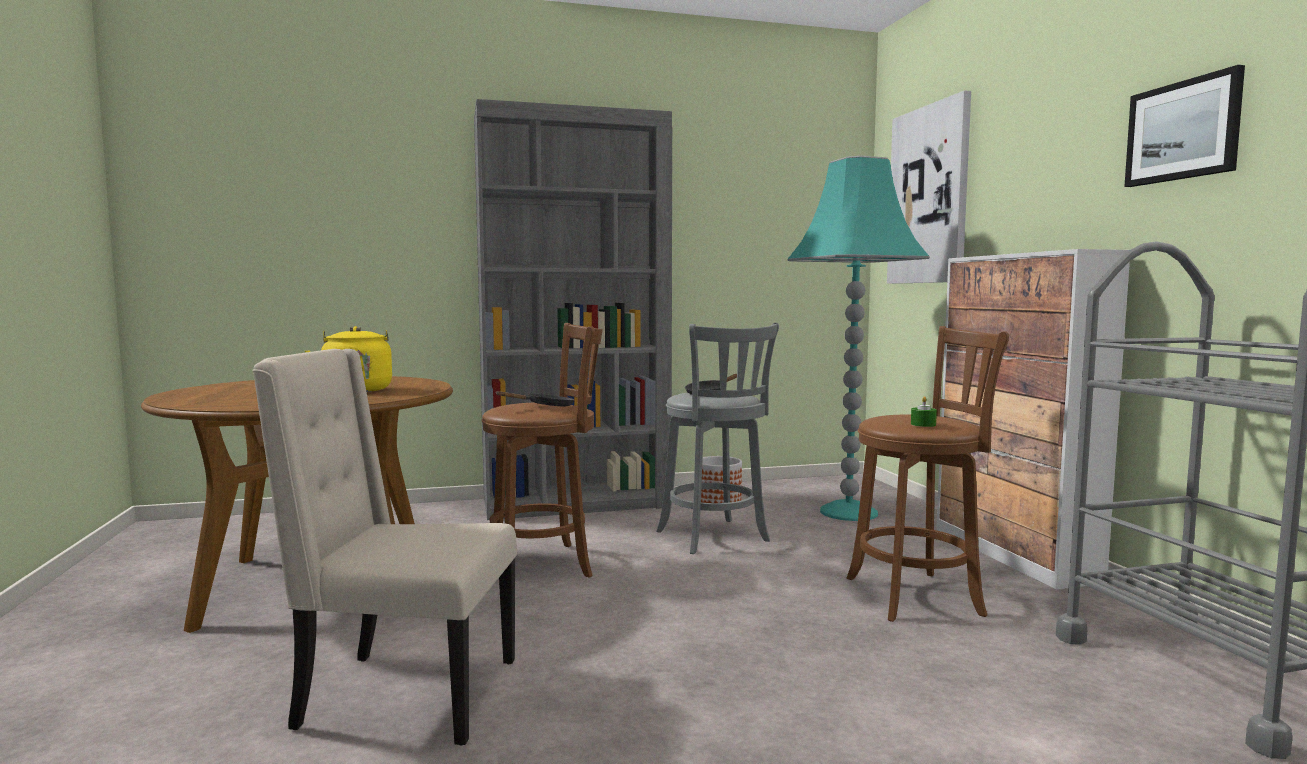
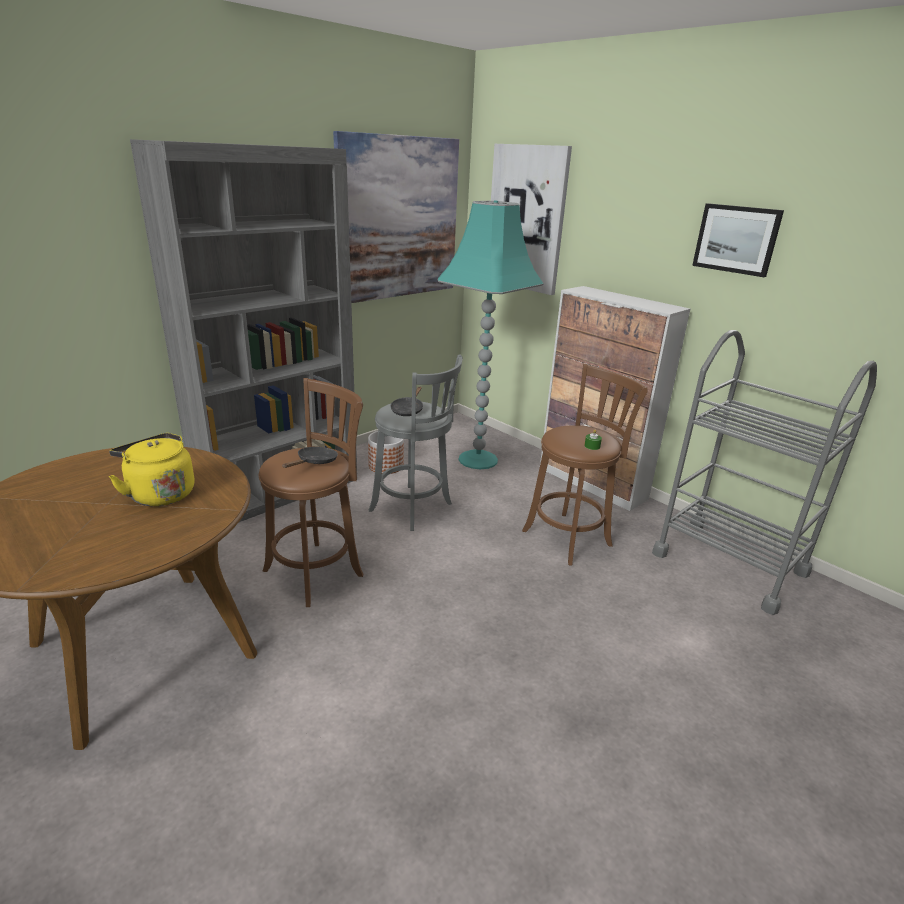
camera: 30 degrees left, 20 degrees up
beige chair [252,349,517,746] -> none
none -> picture [333,131,459,303]

